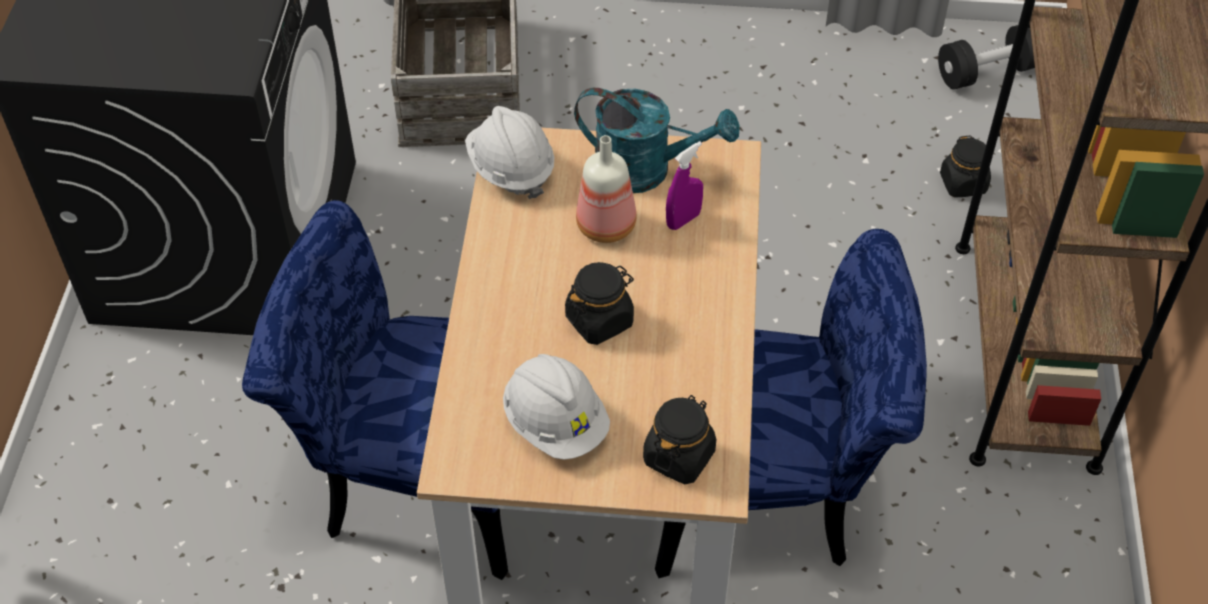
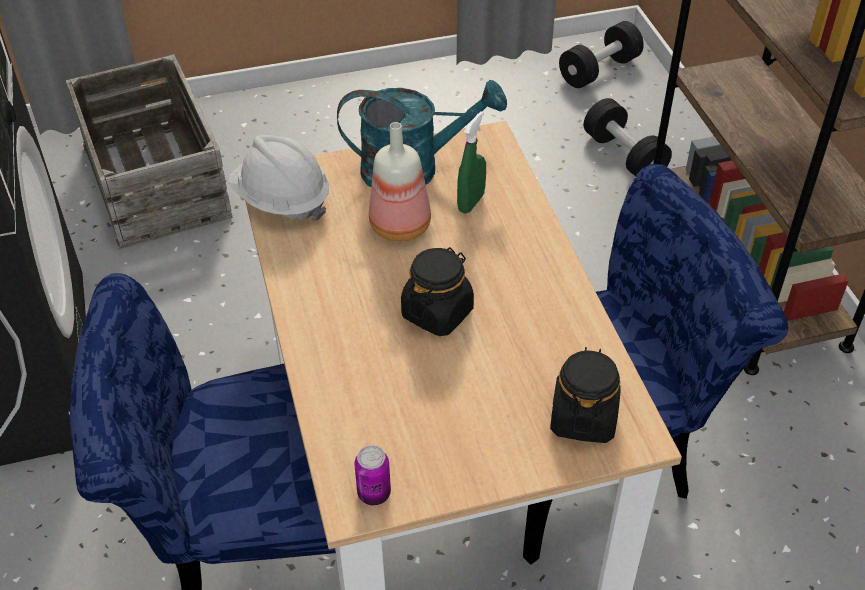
camera: 20 degrees left, 5 degrees down
white hard hat [503,354,610,460] -> none
purple spray bottle [666,141,703,230] -> green spray bottle [457,112,486,213]
black jar [940,135,991,198] -> black dumbbell [584,98,672,176]
none -> can [354,445,391,505]

